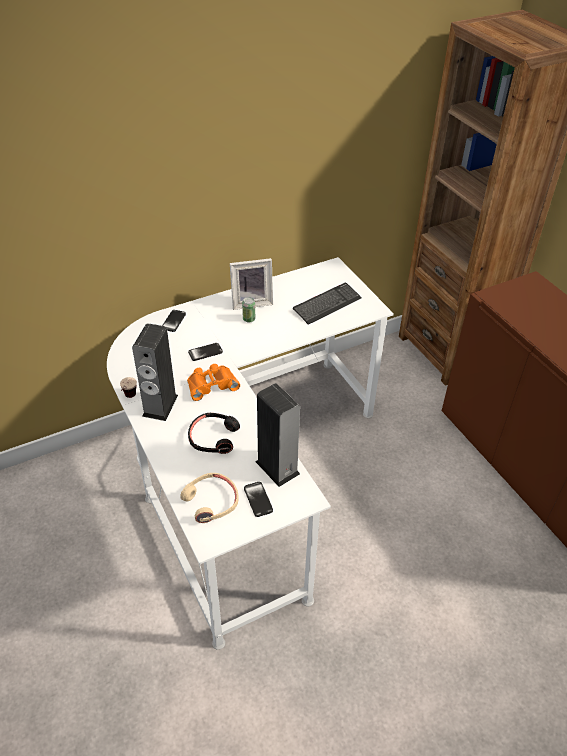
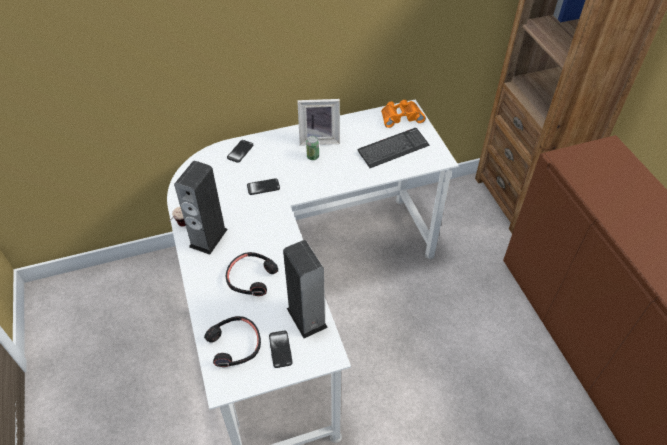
camera: 10 degrees right, 5 degrees up
beige headphones [180,473,239,523] -> black headphones [204,316,261,367]
orange binoculars [187,364,240,401] -> orange binoculars moved to [381,100,426,128]

